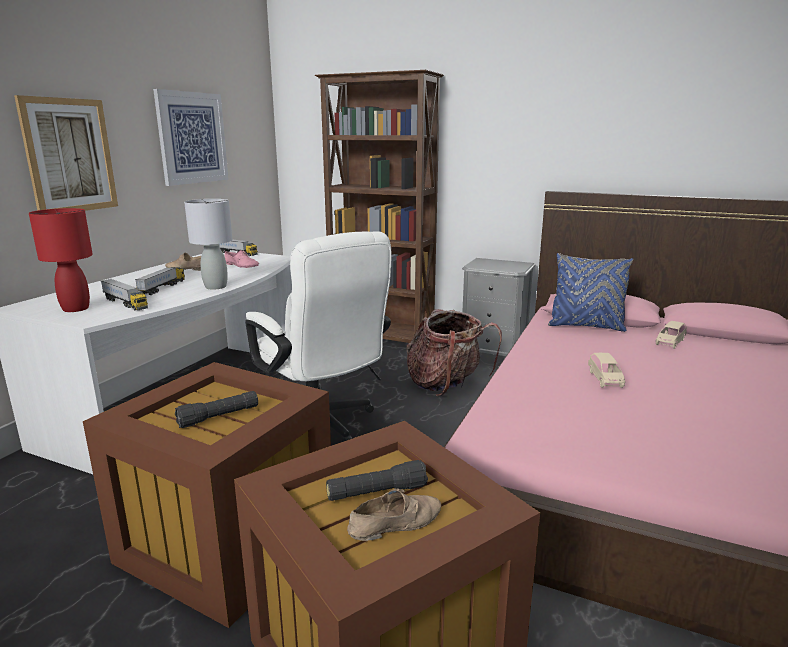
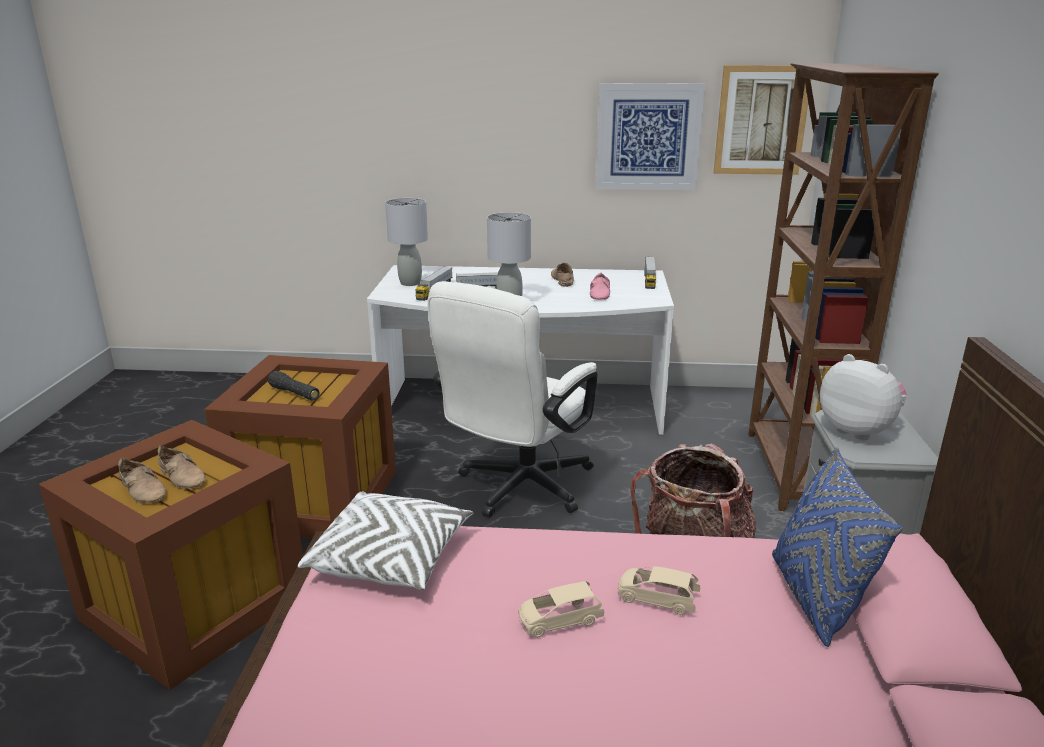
camera: 70 degrees right, 5 degrees up
picture [14,95,118,211] -> picture moved to [713,65,812,175]
red table lamp [29,208,93,312] -> grey table lamp [385,198,428,286]
black flashlight [326,460,428,501] -> beige shoe [158,445,205,489]
beige toy car [656,321,687,349] -> beige toy car moved to [618,566,700,615]
none -> white pillow [298,491,473,590]
none -> plush toy [820,354,907,440]

